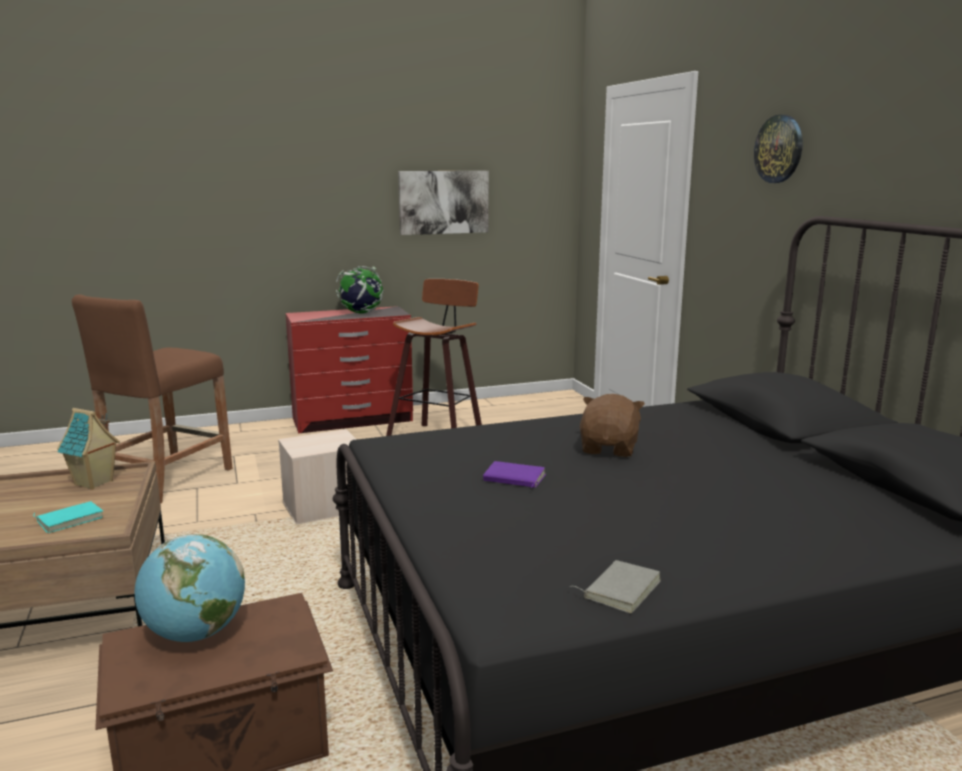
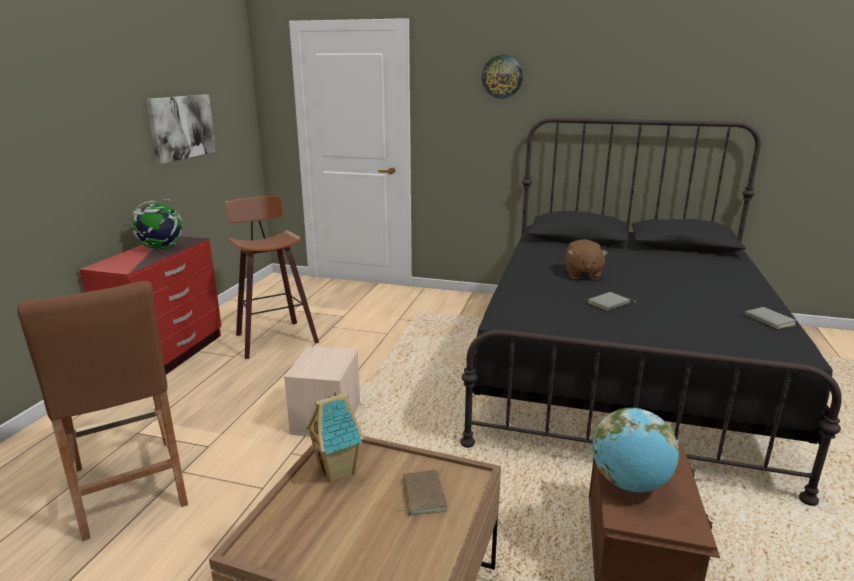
camera: 55 degrees left, 5 degrees up
turquoise book [33,501,103,533] -> brown book [396,470,447,515]
purple book [483,461,546,488] -> grey book [588,292,634,311]
brown plush toy [580,394,645,457] -> brown plush toy turned 135 degrees counterclockwise [566,239,608,280]

